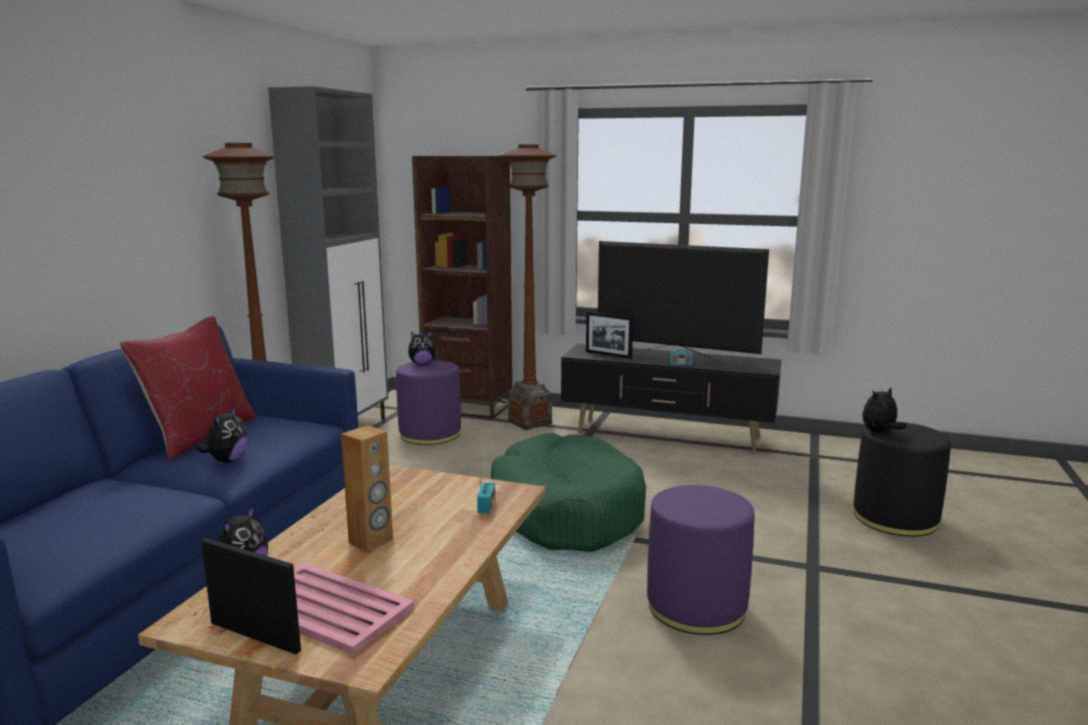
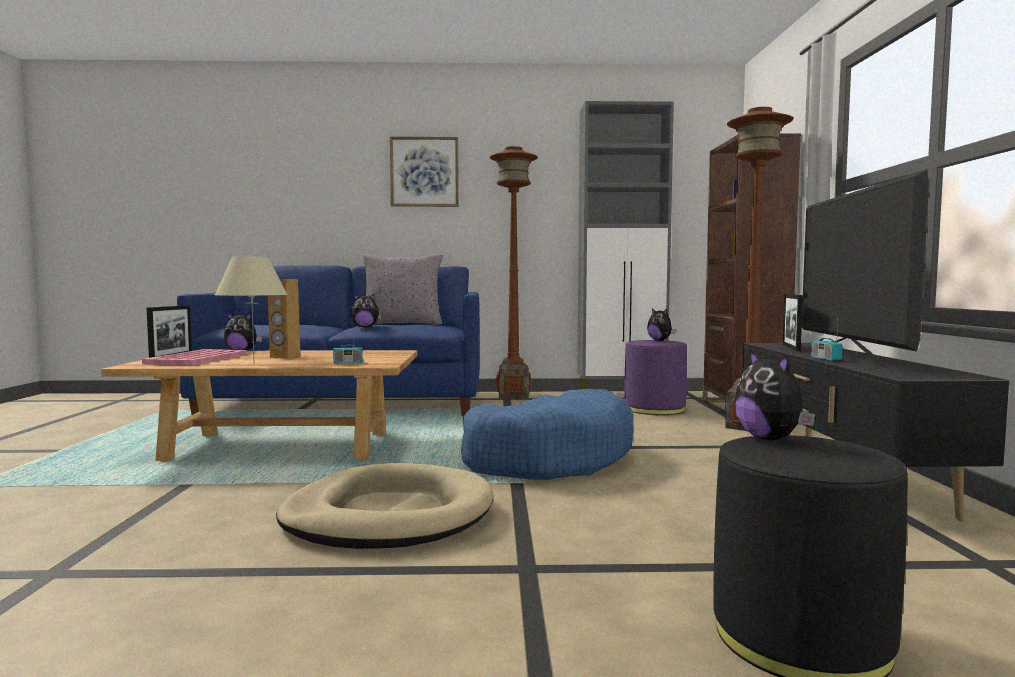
camera: 70 degrees right, 10 degrees down
red pillow [120,316,256,460] -> grey pillow [363,254,443,325]
green dog bed [491,433,646,552] -> blue dog bed [461,389,633,480]
purple ottoman [647,485,755,635] -> beige dog bed [276,463,494,549]
plush toy [862,387,906,433] -> plush toy turned 150 degrees counterclockwise [734,350,815,440]
none -> beige table lamp [215,256,288,364]
none -> picture [390,137,459,207]

